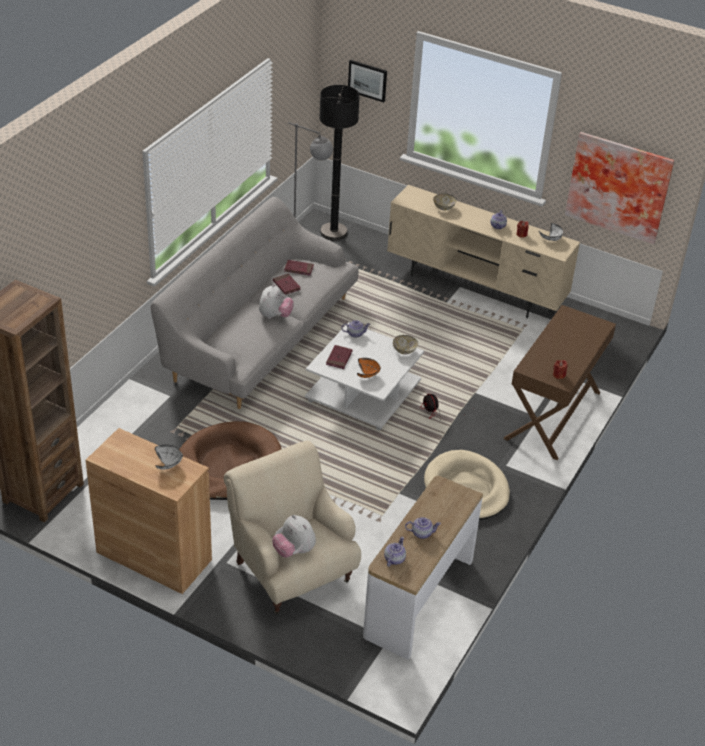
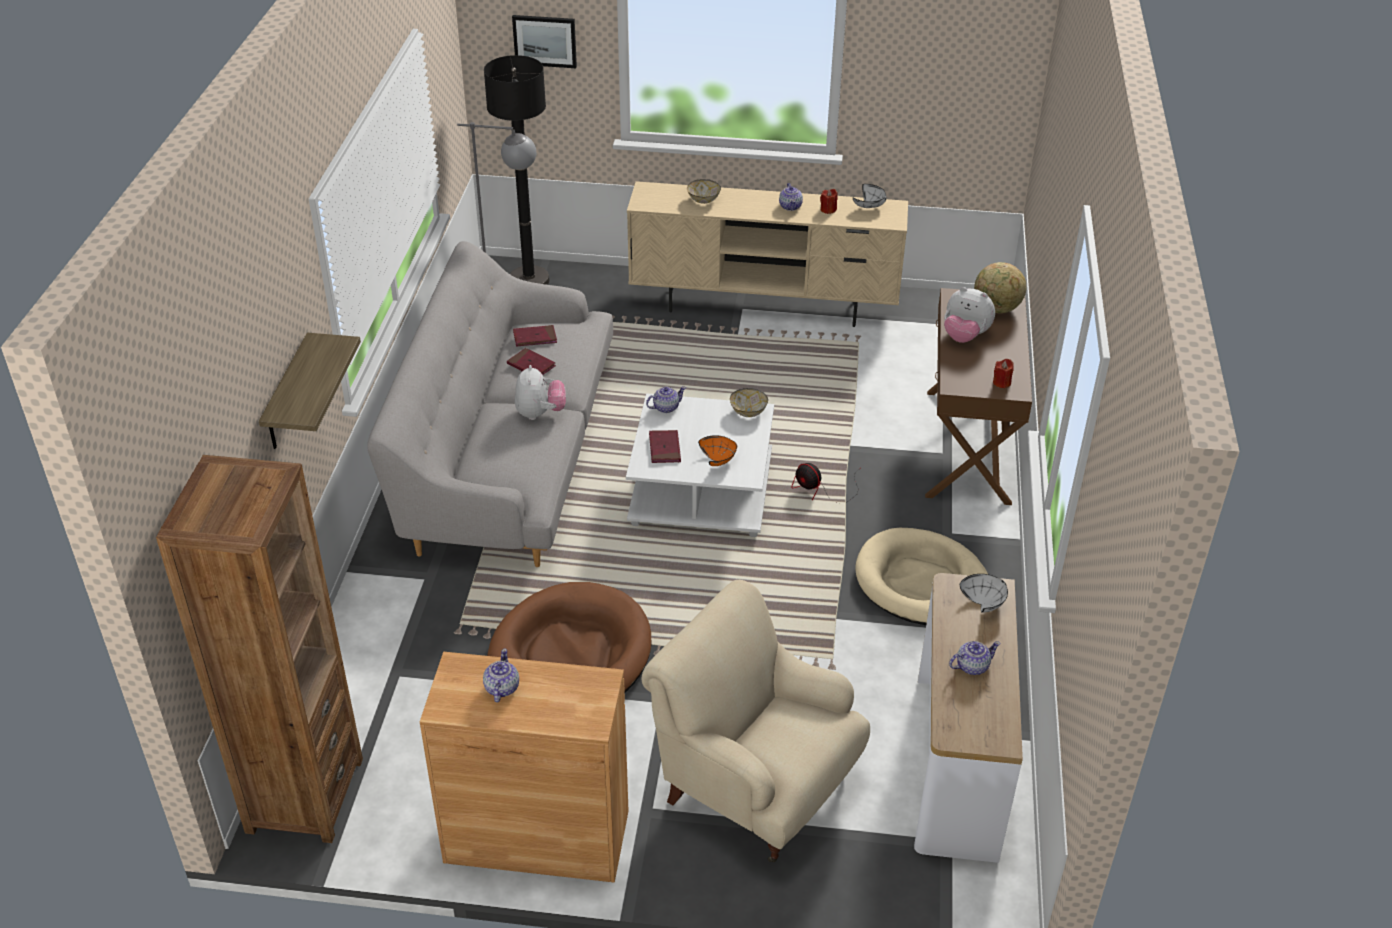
camera: 20 degrees left, 0 degrees up
white bowl [155,445,183,470] -> white bowl moved to [960,574,1008,612]
plush toy [272,515,316,558] -> plush toy moved to [944,287,995,343]
teapot [384,537,406,567] -> teapot moved to [483,649,519,703]
picture [565,132,674,244] -> none
none -> shelf [259,333,361,449]
none -> globe [974,262,1026,313]

